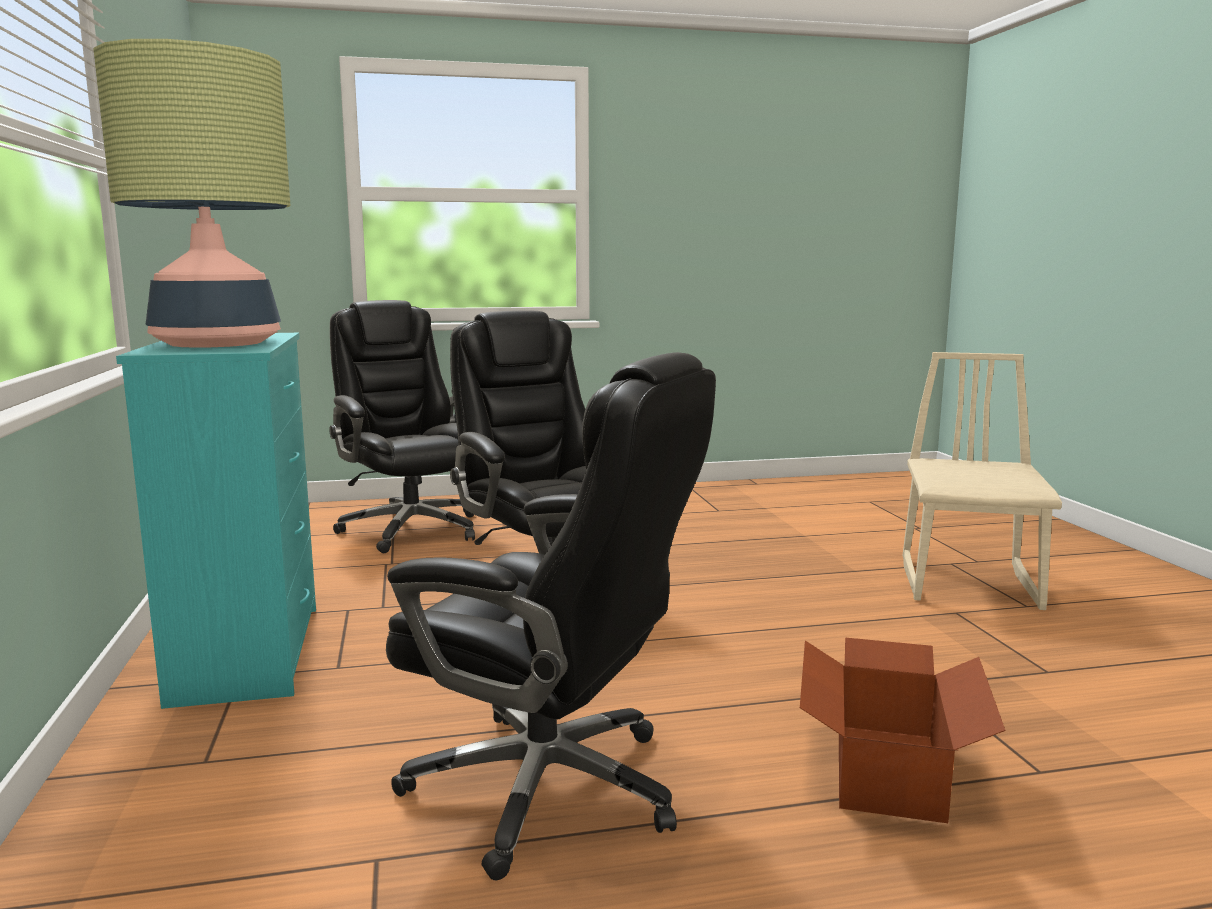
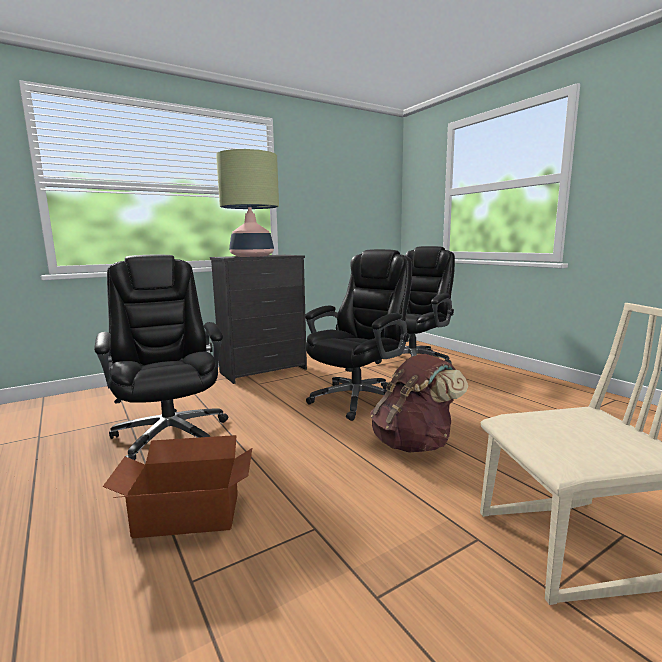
camera: 70 degrees right, 0 degrees up
turquoise dresser [116,333,316,709] -> black dresser [210,255,307,384]
black office chair [386,352,716,880] -> black office chair turned 150 degrees clockwise [94,255,228,460]
none -> brown backpack [370,354,468,453]

